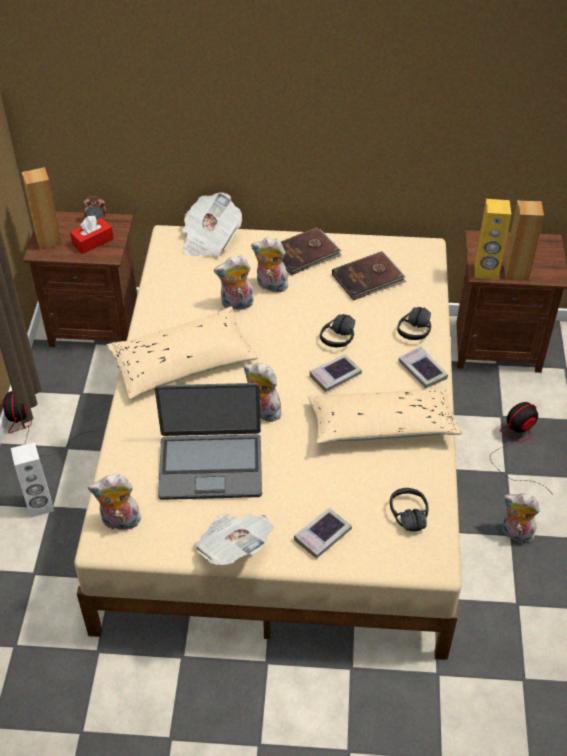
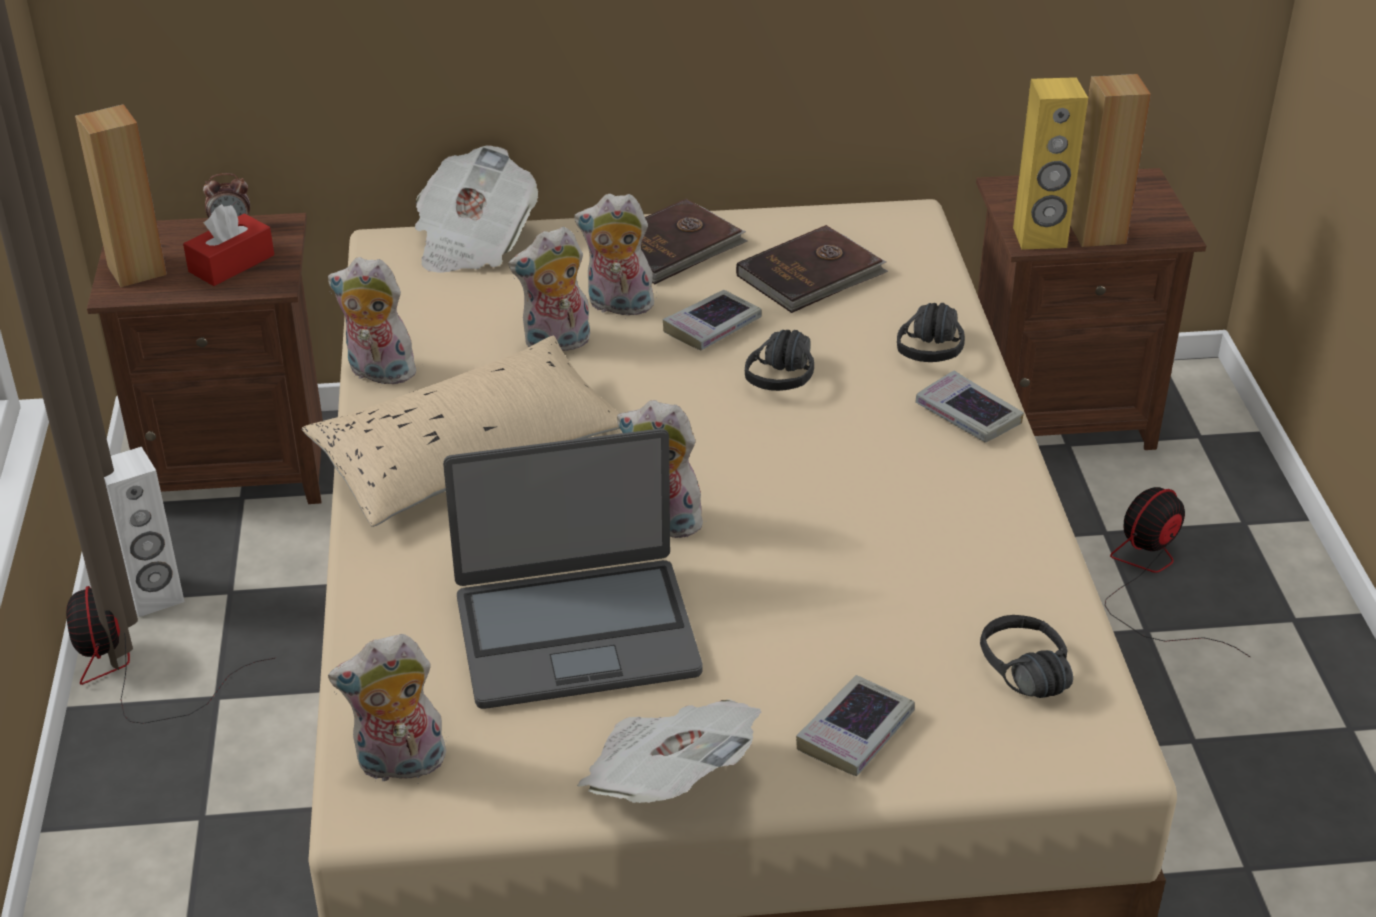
camera: 10 degrees left, 10 degrees down
white speaker [11,442,54,518] -> white speaker moved to [104,447,185,617]
beige pillow [308,387,462,444] -> none
book [310,354,362,392] -> book moved to [663,290,762,350]
plush toy [502,493,540,543] -> plush toy moved to [328,257,421,384]

